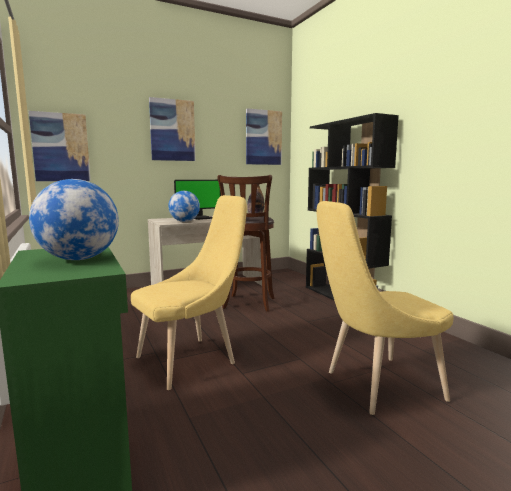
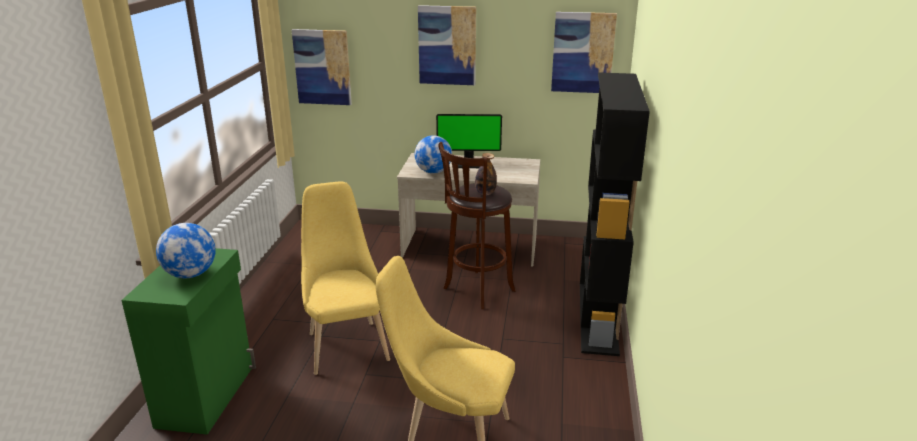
camera: 35 degrees right, 15 degrees up
yellow chair [131,195,247,390] -> yellow chair turned 105 degrees counterclockwise [301,181,390,375]

